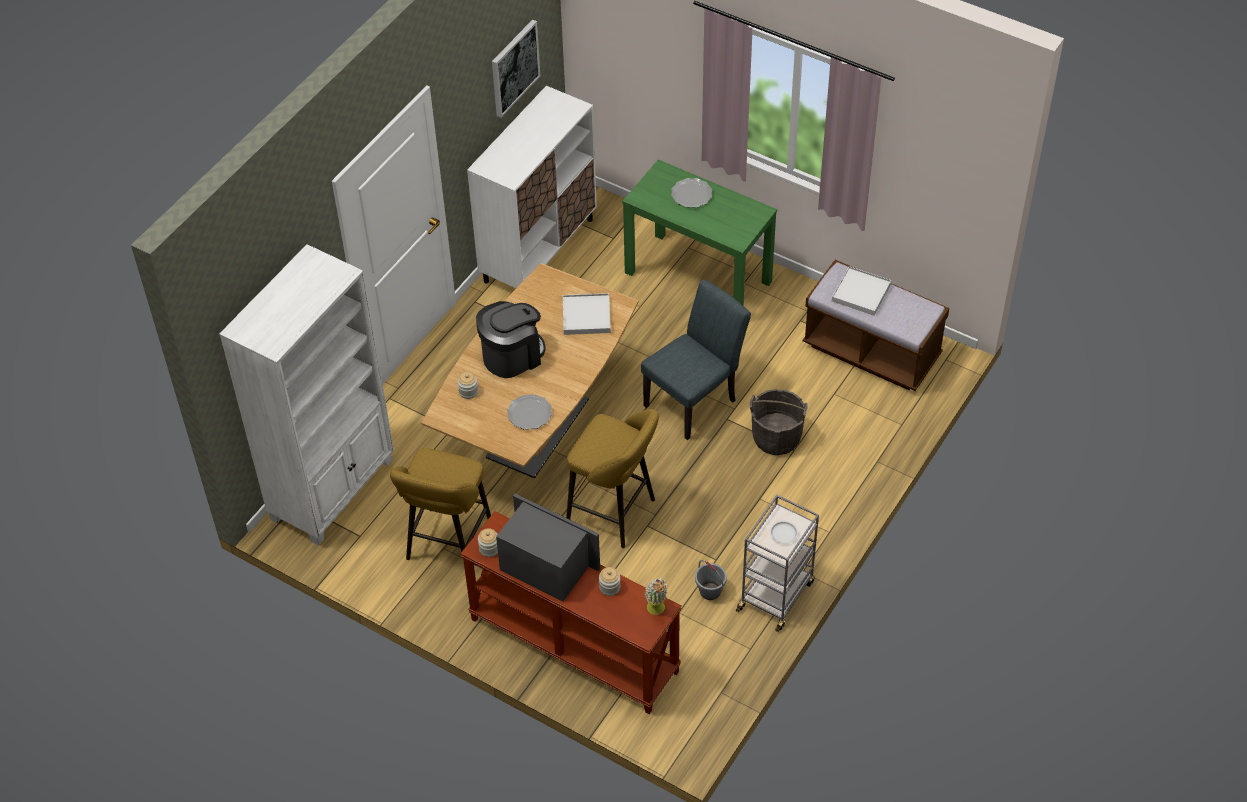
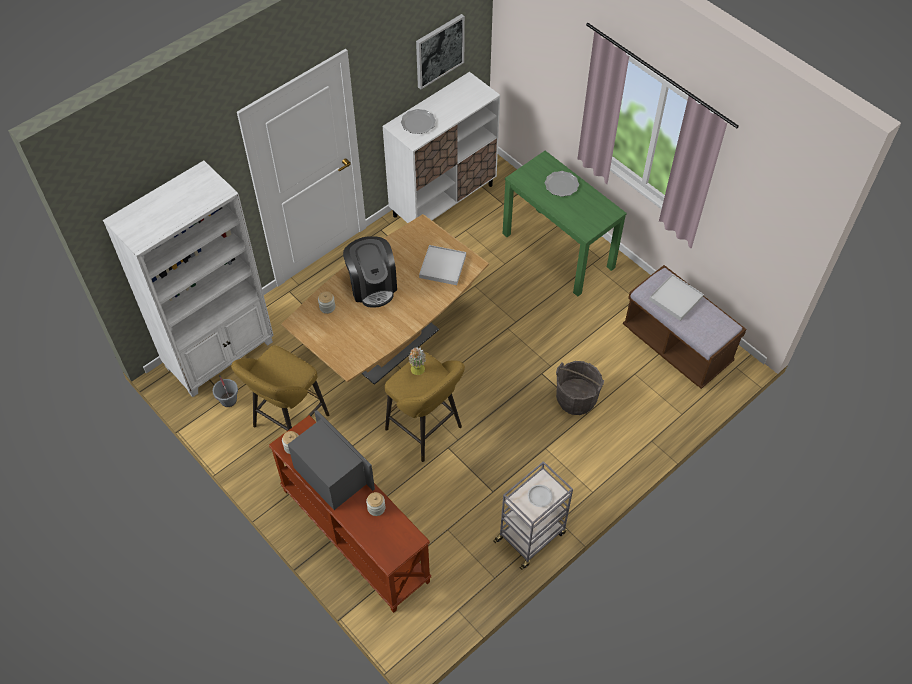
camera: 15 degrees right, 5 degrees up
coffee machine [476,301,545,378] -> coffee machine turned 90 degrees clockwise [343,236,397,308]
plate [507,394,552,430] -> plate moved to [401,109,436,134]
grey chair [641,279,751,440] -> none
potted plant [645,579,667,615] -> potted plant moved to [408,347,426,375]
grey bucket [695,560,727,600] -> grey bucket moved to [213,375,238,407]

